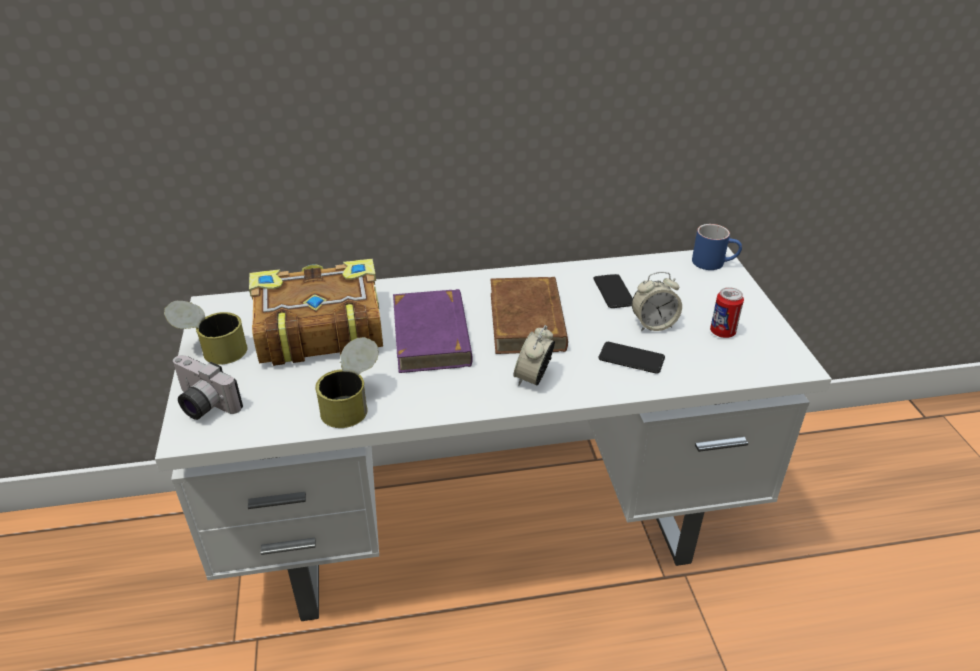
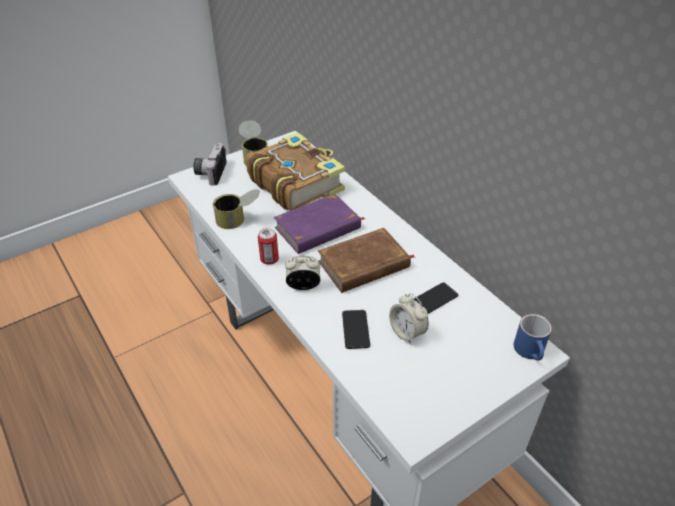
camera: 65 degrees right, 5 degrees up
can [710,287,744,338] -> can moved to [258,228,279,265]

